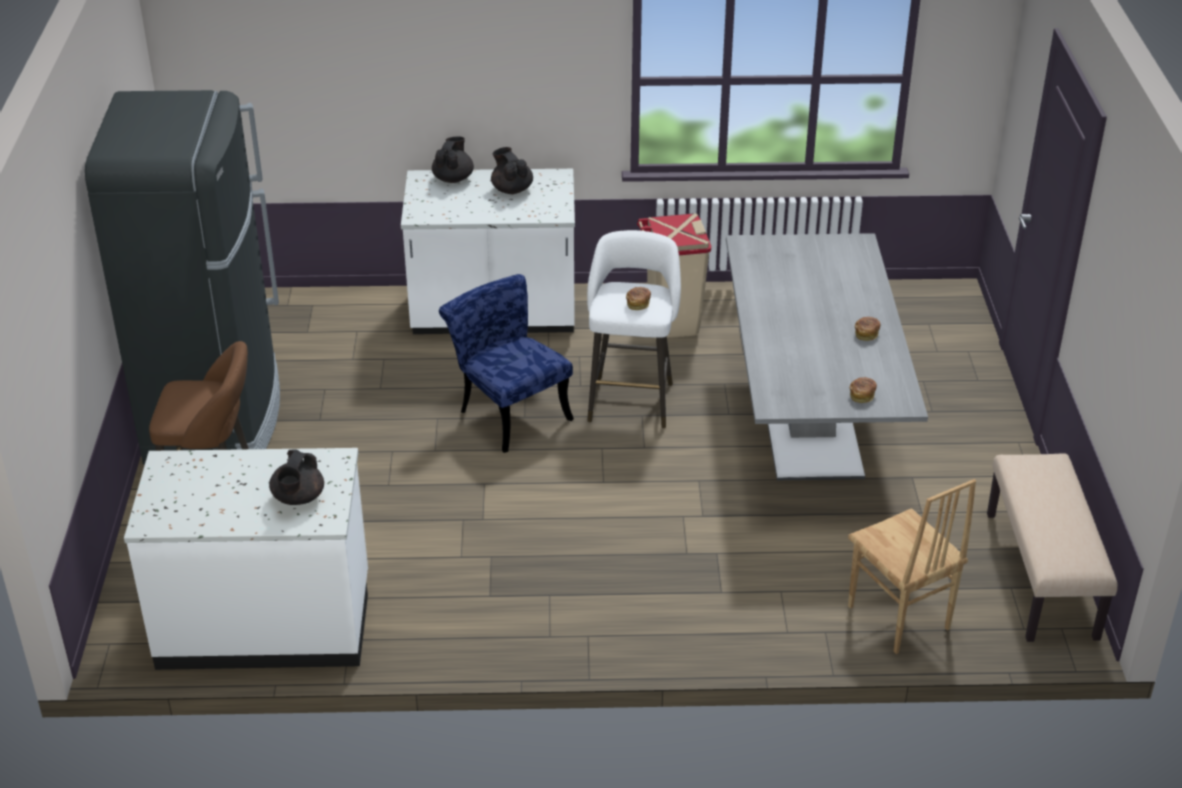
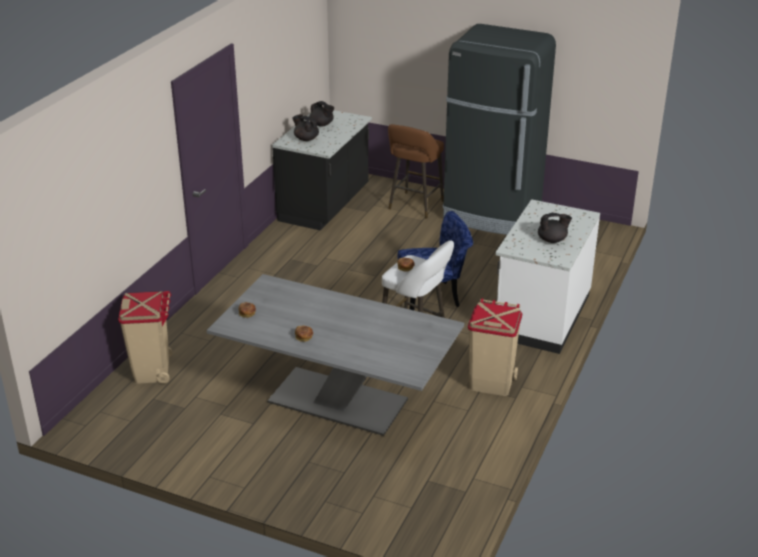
camera: 115 degrees right, 5 degrees down
white counter [124,448,368,670] -> black counter [272,110,372,231]
black teapot [432,137,474,183] -> black teapot moved to [309,101,334,127]
brown chair [848,479,976,654] -> beige trash can [118,291,173,384]
beige bench [987,453,1118,642] -> none

